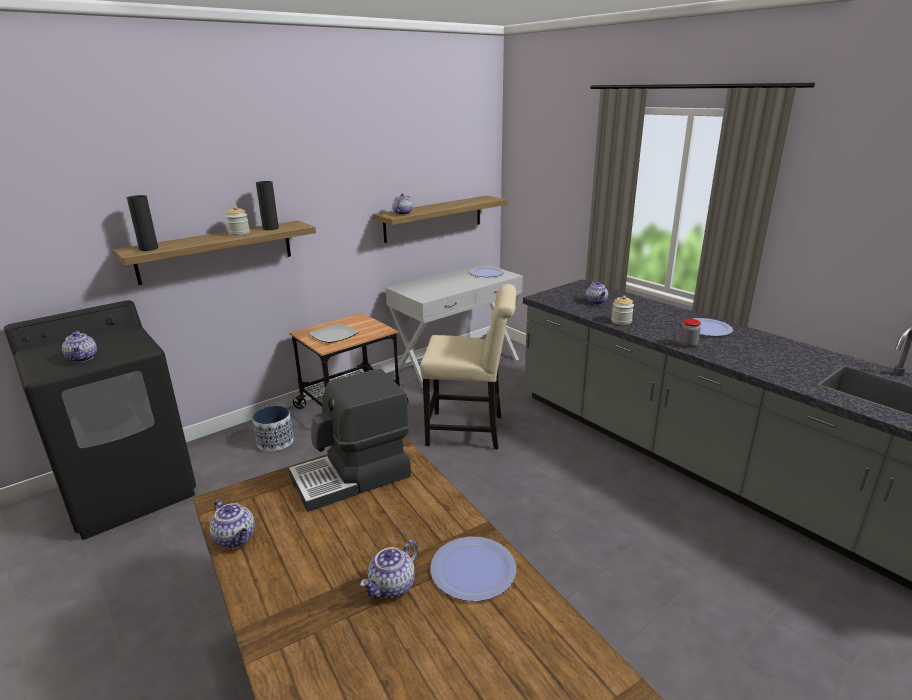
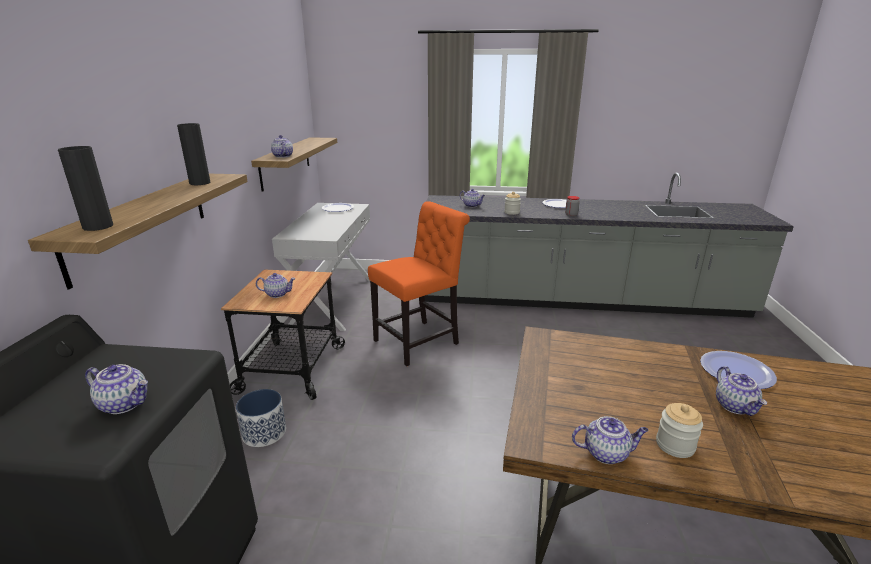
camera: 45 degrees left, 0 degrees up
jar [226,206,250,236] -> jar moved to [656,403,703,458]
coffee machine [288,369,411,512] -> none
plate [309,323,359,343] -> teapot [256,273,296,298]
beige chair [420,284,517,449] -> orange chair [368,201,470,366]

